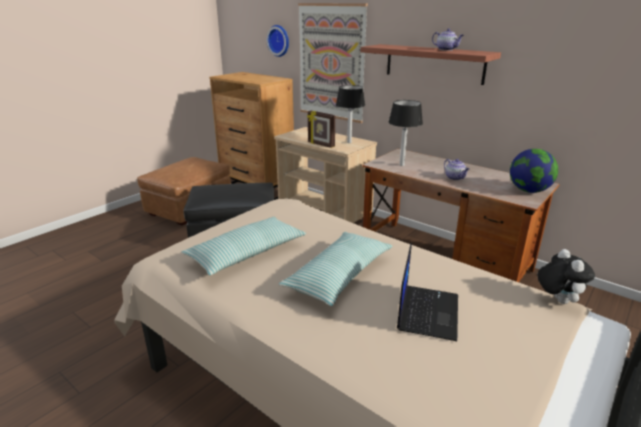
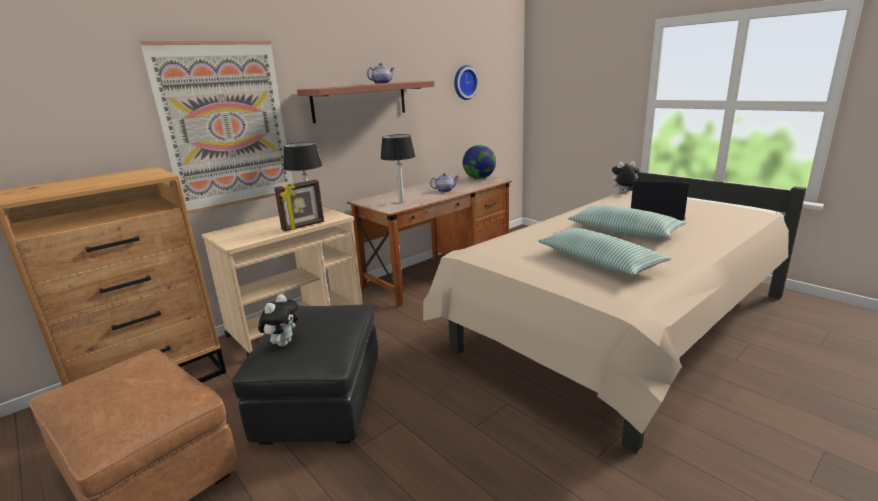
camera: 80 degrees left, 5 degrees down
wall clock [266,25,289,57] -> wall clock moved to [454,65,479,100]
none -> plush toy [258,294,298,346]

